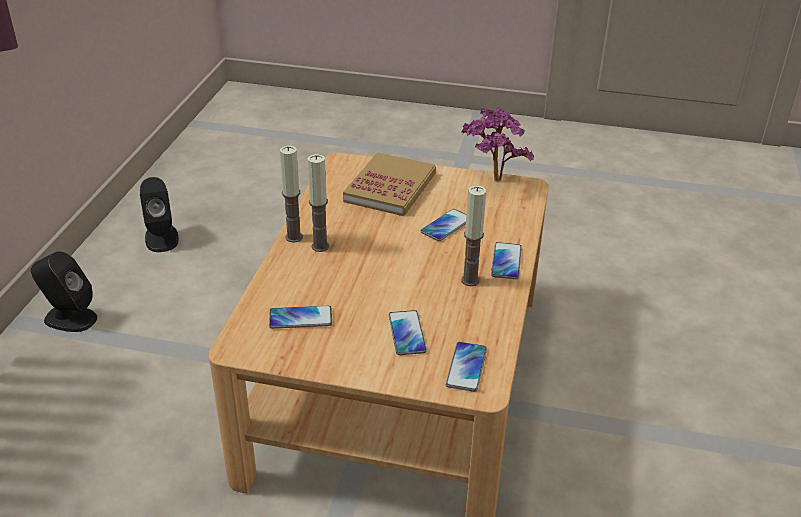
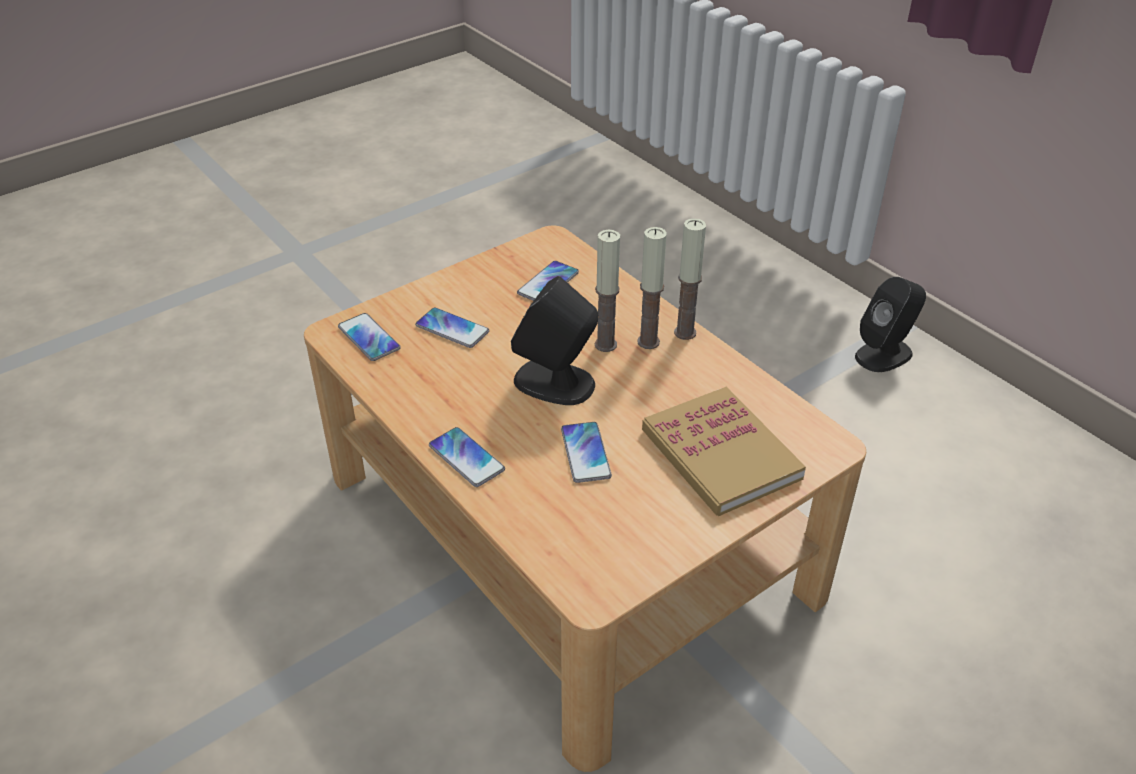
camera: 130 degrees right, 5 degrees up
black speaker [140,177,179,252] -> black speaker moved to [511,276,598,405]
potted plant [461,106,534,181] -> none
candle [461,186,486,286] -> candle moved to [595,230,620,352]

